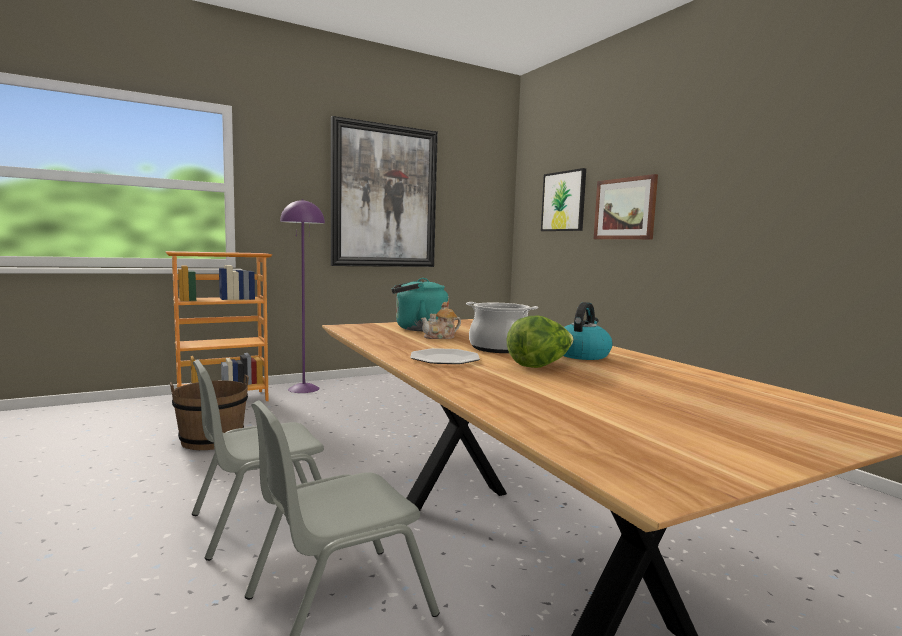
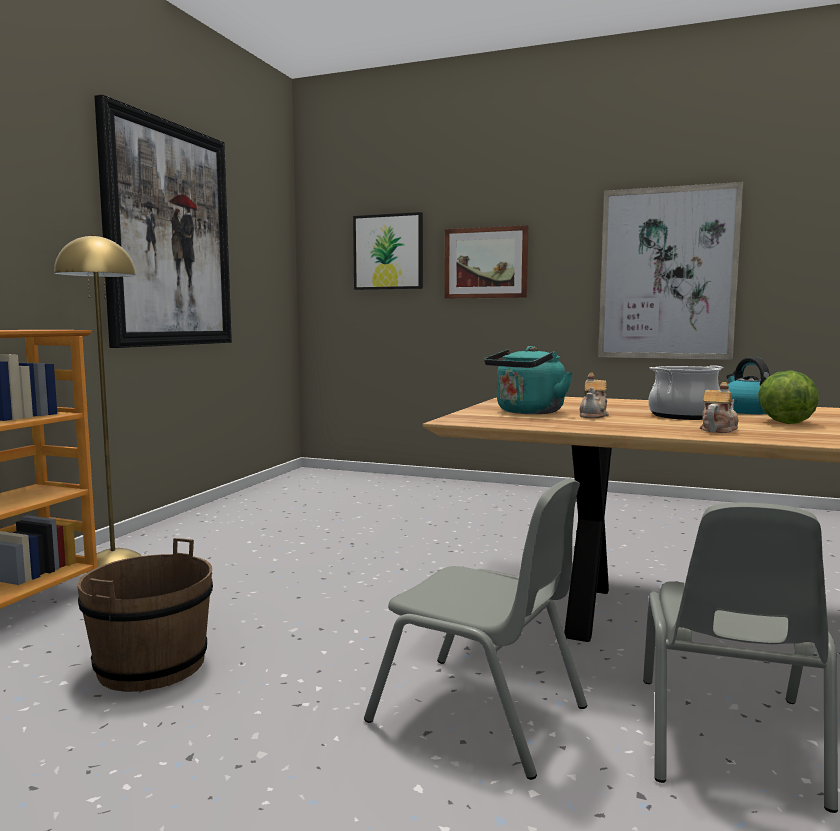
camera: 40 degrees left, 0 degrees up
grey chair [192,359,324,561] -> grey chair turned 75 degrees counterclockwise [364,478,587,780]
purple floor lamp [280,199,325,393] -> yellow floor lamp [54,234,141,567]
plate [410,348,480,364] -> teapot [700,382,738,433]
none -> picture [598,182,743,360]

